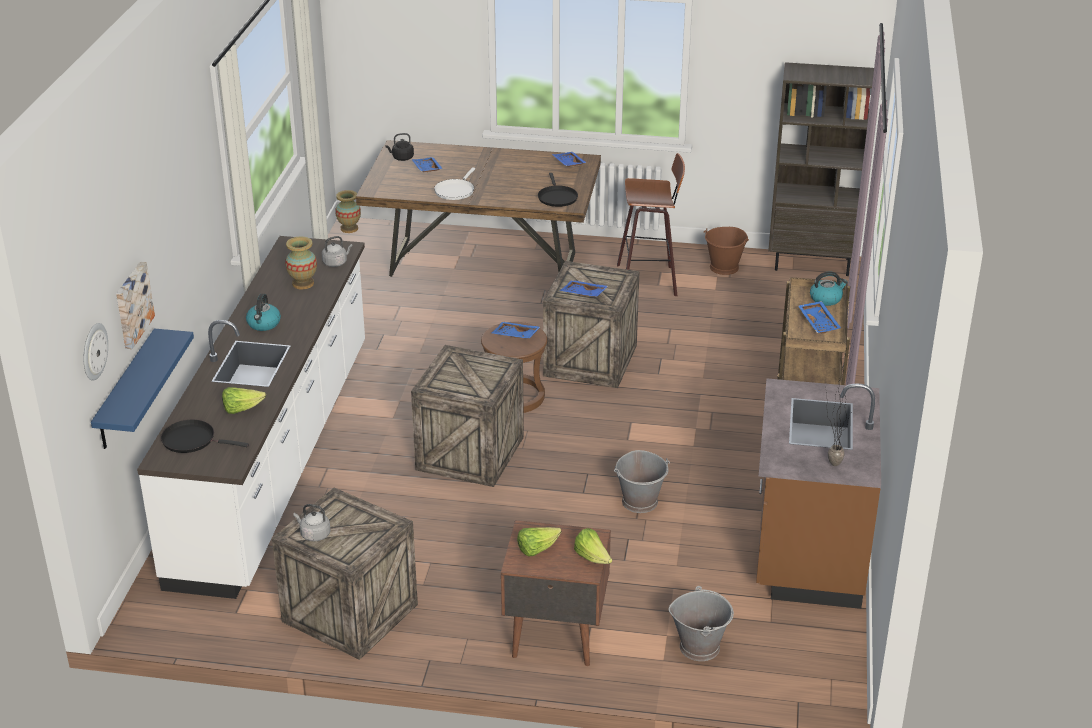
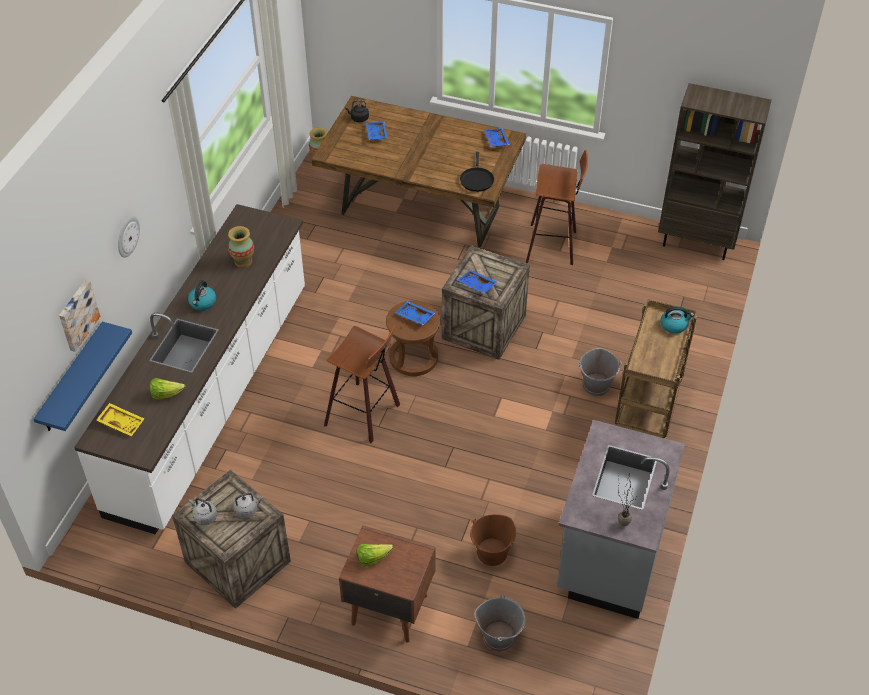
camera: 10 degrees right, 15 degrees up
wall clock [84,323,108,381] -> wall clock moved to [118,216,140,257]
black frying pan [161,420,249,453] -> yellow tray [97,403,144,437]
grey kettle [322,236,353,267] -> grey kettle moved to [233,493,263,518]
crate [411,345,524,487] -> stool [324,326,400,443]
white frying pan [434,167,475,200] -> none
lettuce [574,528,612,564] -> none
grey bucket [614,450,670,513] -> grey bucket moved to [578,348,622,397]
brown bucket [704,227,749,275] -> brown bucket moved to [470,514,516,566]
brown counter [756,378,881,609] -> grey counter [557,420,685,619]
blue tray [798,301,841,333] -> none

